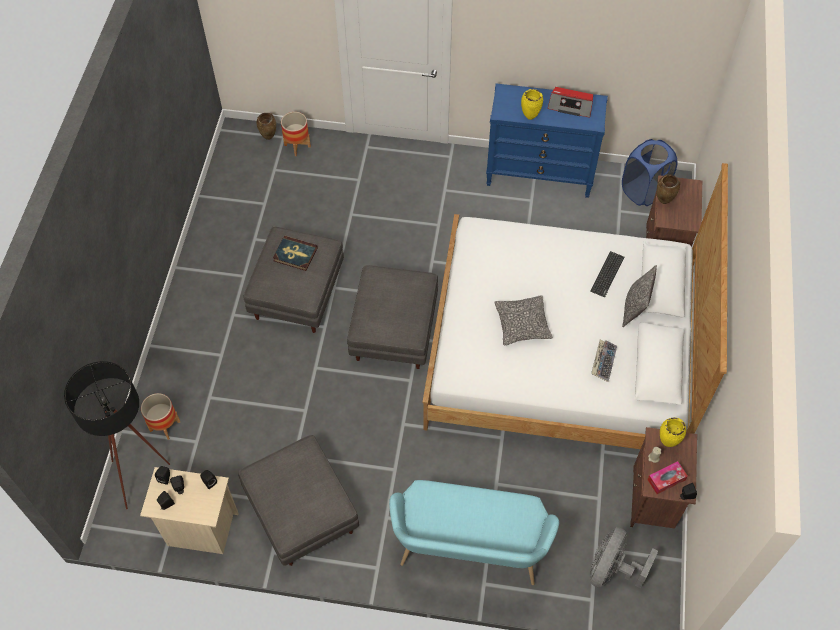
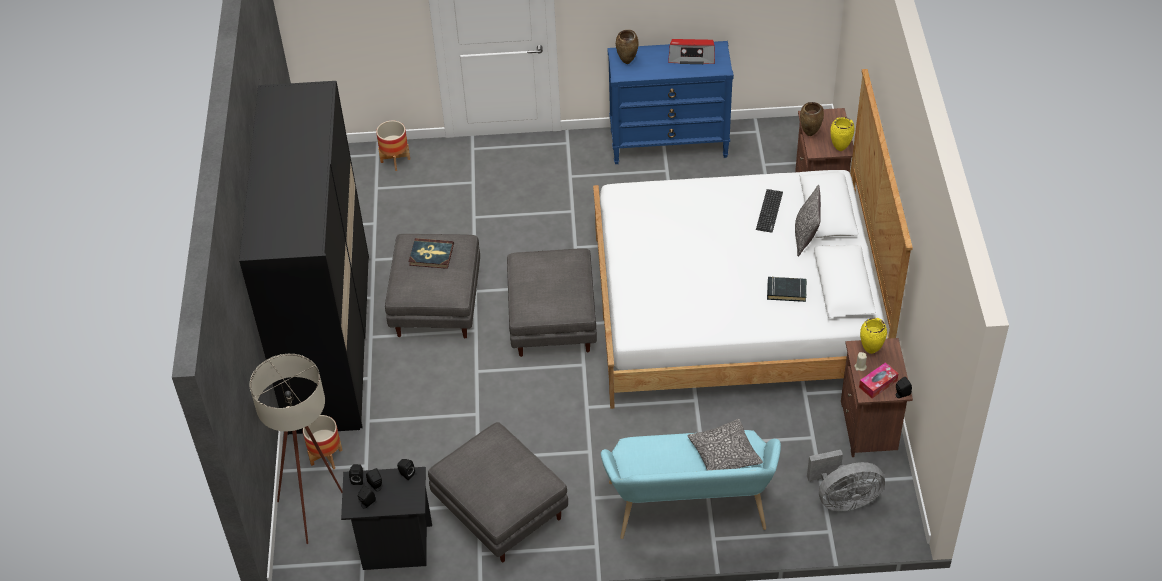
camera: 10 degrees left, 10 degrees down
black floor lamp [64,361,170,509] -> beige floor lamp [250,354,342,544]
beige nightstand [140,467,239,554] -> black nightstand [341,467,432,570]
brown vase [256,113,276,140] -> brown vase moved to [616,30,639,64]
pillow [494,295,553,345] -> pillow moved to [687,419,763,470]
yellow vase [521,89,543,120] -> yellow vase moved to [830,117,854,151]
grey fan [590,527,658,588] -> grey fan turned 120 degrees counterclockwise [807,450,885,512]
keyboard [591,340,617,382] -> black book [767,276,807,302]
blue laundry basket [622,139,677,206] -> none
none -> black wardrobe [239,81,369,435]

